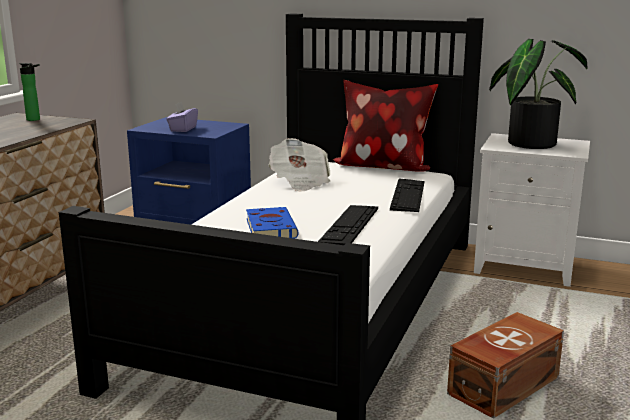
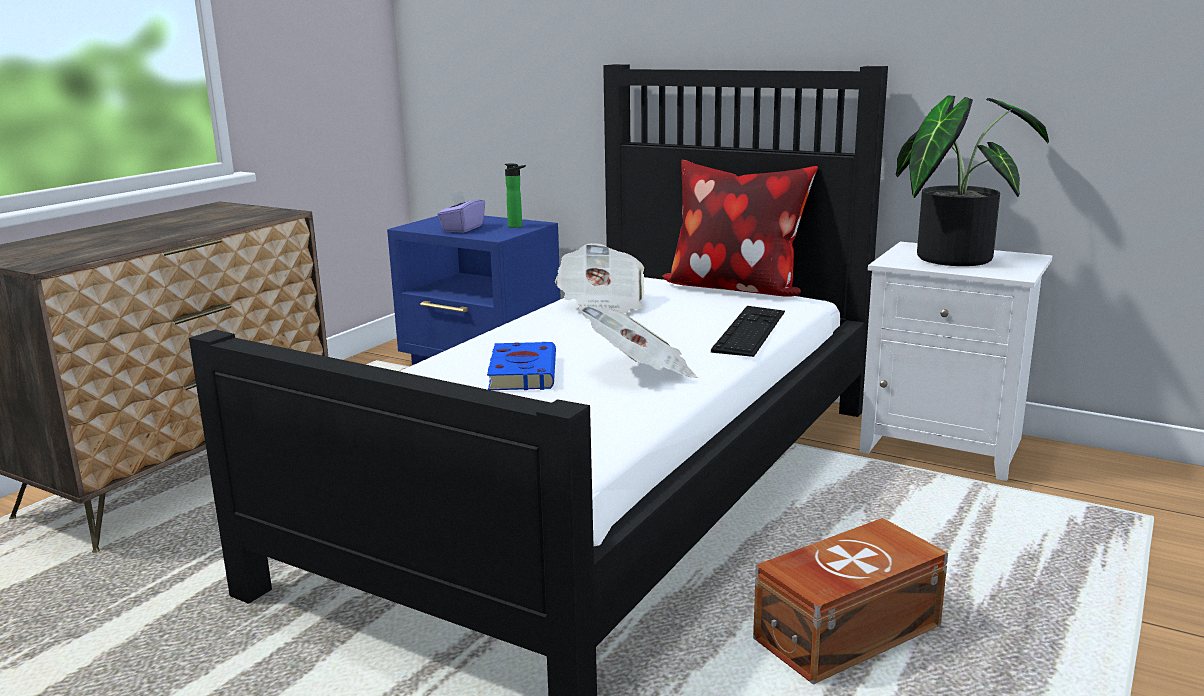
camera: 10 degrees right, 0 degrees up
bottle [19,63,40,121] -> bottle moved to [505,163,526,228]
keyboard [318,205,378,245] -> newspaper [579,306,698,378]

